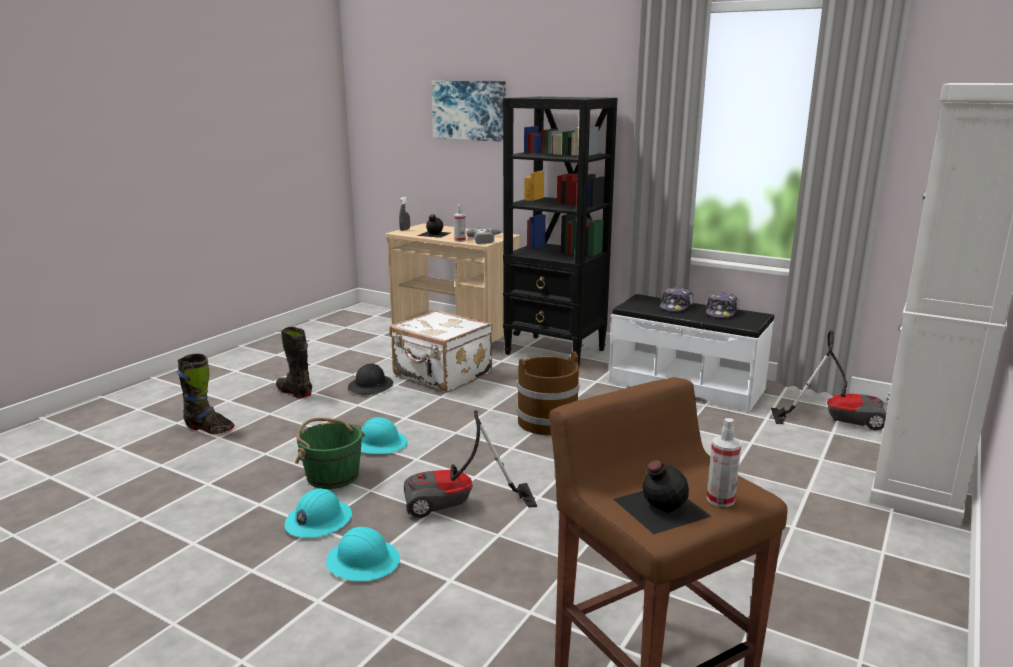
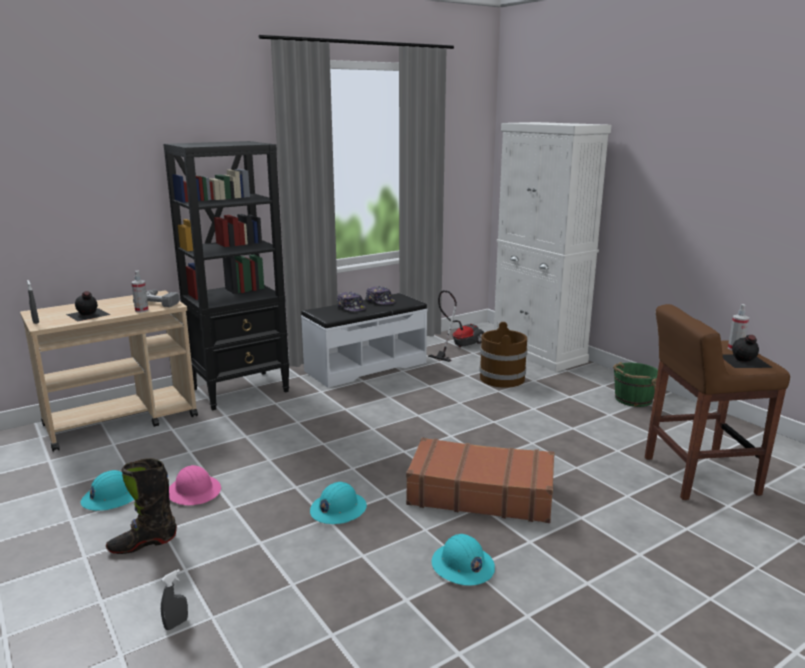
camera: 65 degrees left, 0 degrees up
black boot [177,353,234,434] -> grey spray bottle [161,569,188,630]
green bucket [295,418,365,489] -> green bucket moved to [613,362,658,407]
turquoise hard hat [326,527,400,581] -> turquoise hard hat moved to [81,470,134,511]
black hard hat [348,364,393,394] -> pink hard hat [169,465,221,505]
white suitcase [389,310,492,392] -> none
vacuum cleaner [404,410,537,518] -> brown suitcase [406,438,555,523]
picture [432,81,506,142] -> none
brown bucket [517,351,580,435] -> brown bucket moved to [479,322,527,388]

